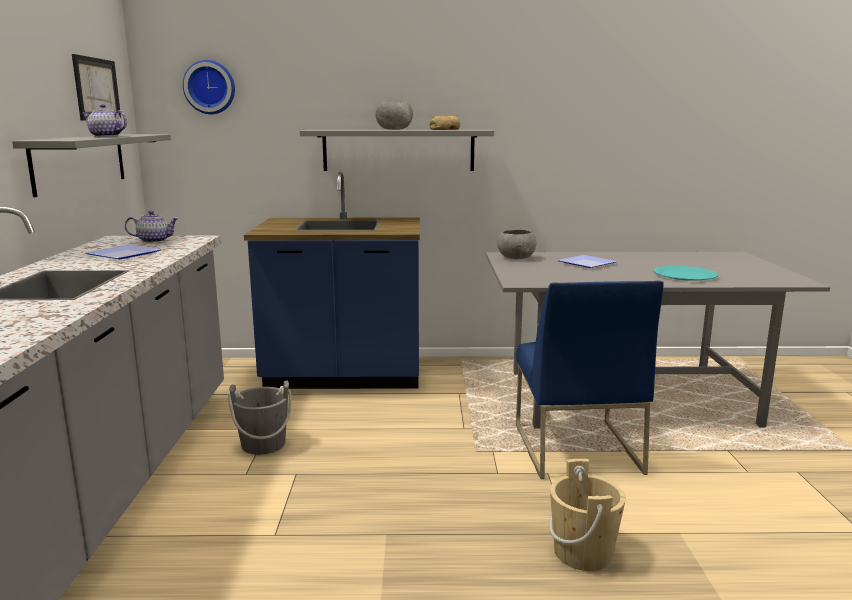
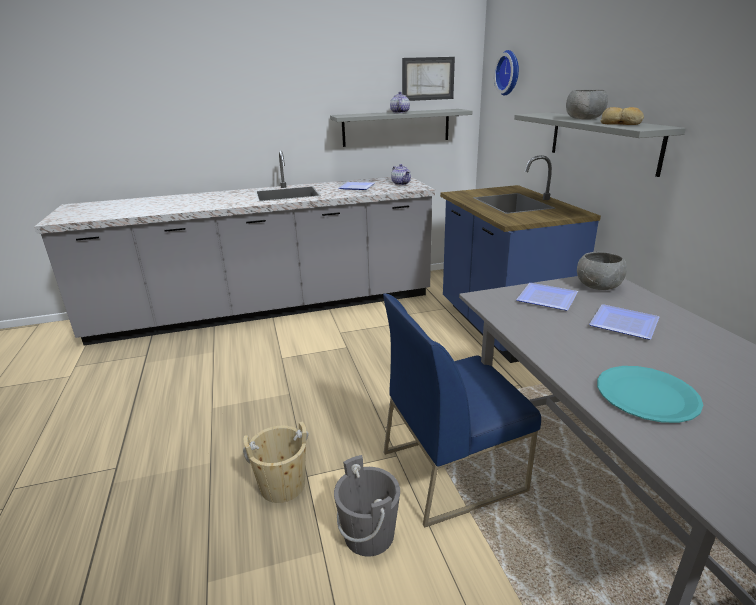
camera: 75 degrees right, 10 degrees up
grey bucket [228,381,292,455] -> grey bucket moved to [334,455,400,557]
none -> plate [516,283,578,311]

